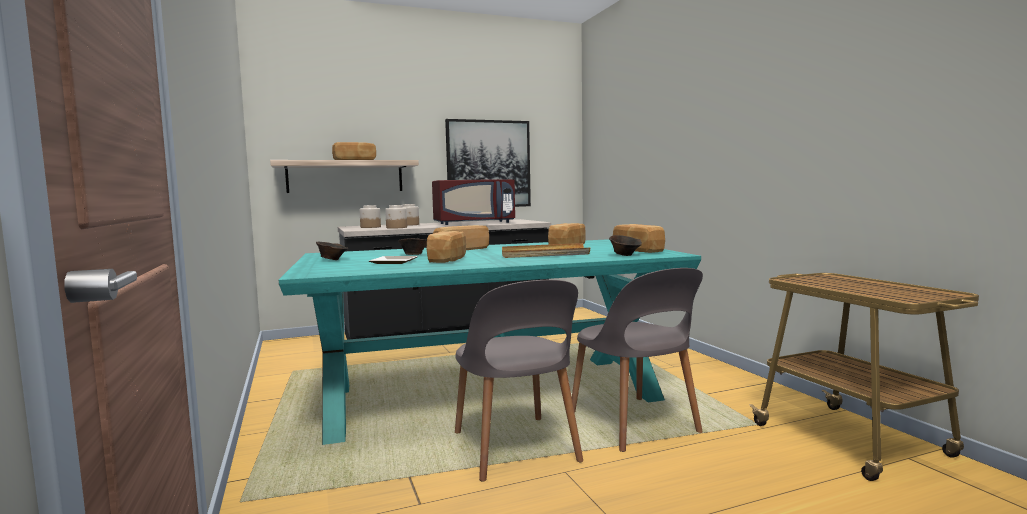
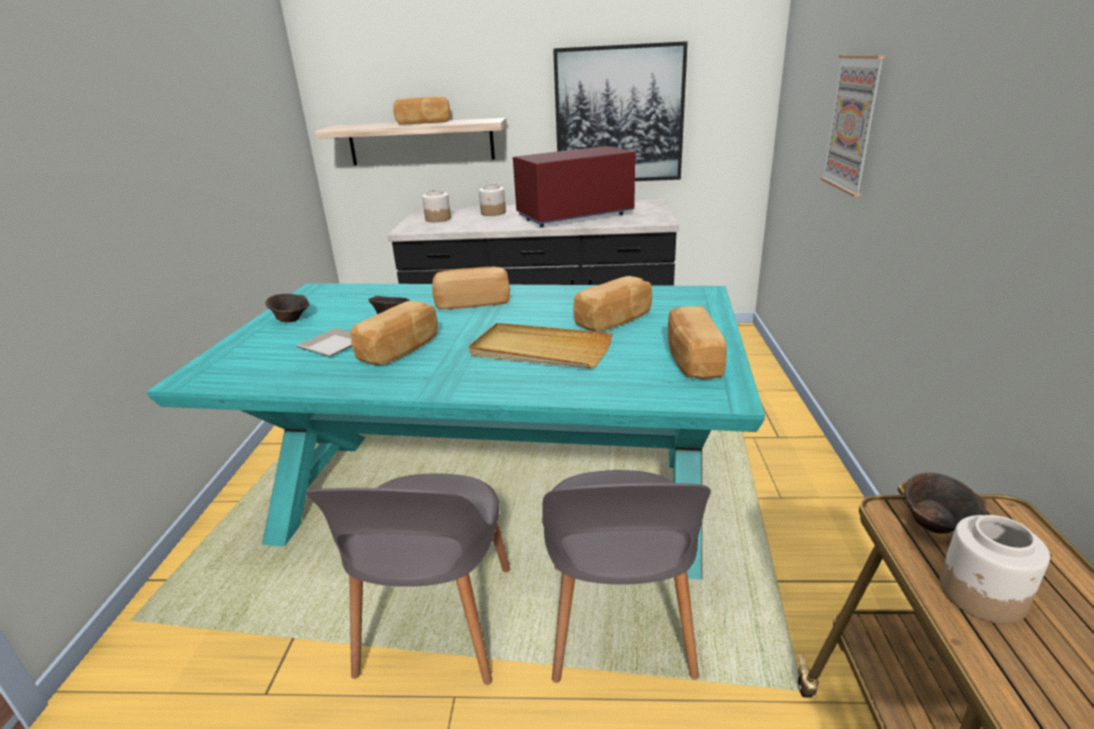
camera: 25 degrees right, 20 degrees up
jar [385,205,407,229] -> jar moved to [939,515,1050,624]
red microwave [432,179,515,225] -> red microwave turned 150 degrees clockwise [513,146,635,228]
brown bowl [609,235,642,256] -> brown bowl moved to [904,473,986,534]
none -> picture [820,55,886,197]

